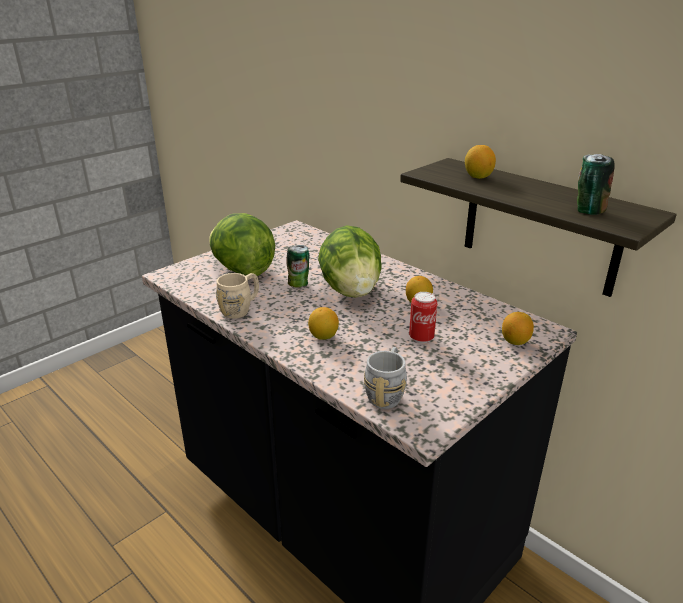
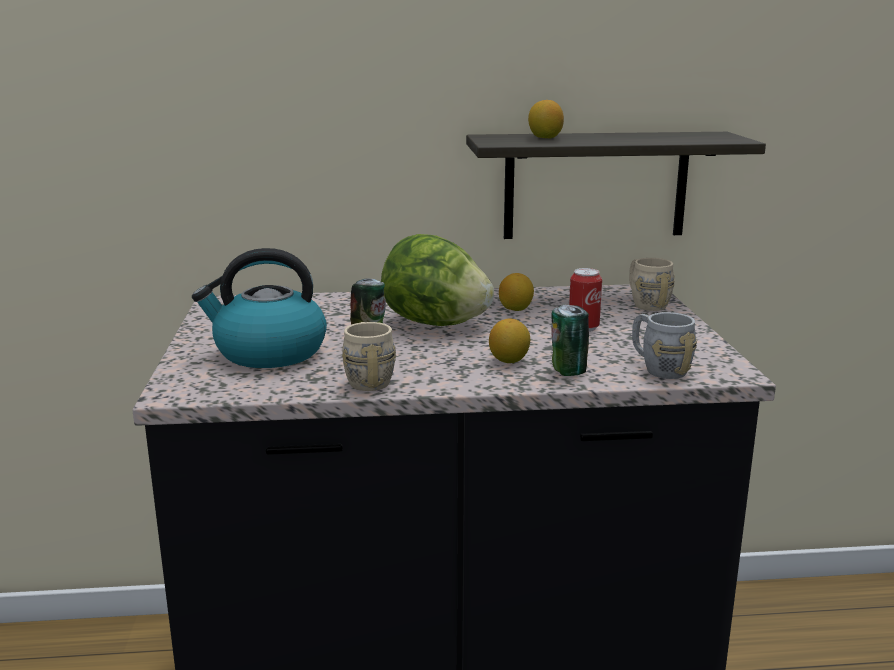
camera: 50 degrees left, 10 degrees down
lettuce [209,213,275,276] -> kettle [192,248,327,368]
lemon [502,312,534,345] -> beige mug [629,258,675,311]
can [577,154,615,215] -> can moved to [551,305,589,376]

